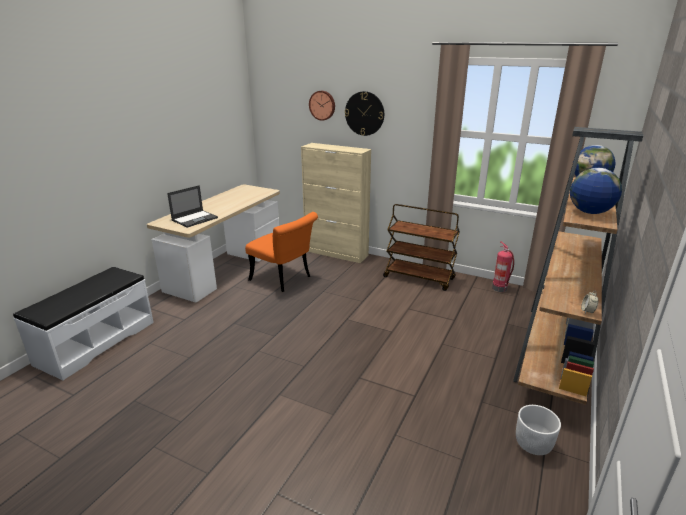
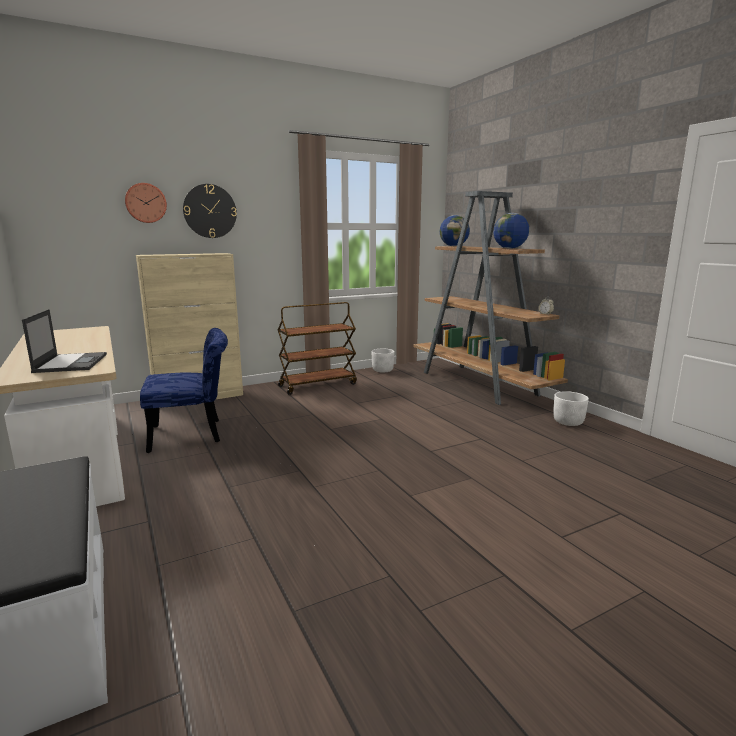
camera: 55 degrees left, 10 degrees down
orange chair [245,212,318,292] -> blue chair [140,328,228,453]
fire extinguisher [492,242,514,292] -> white planter [371,349,395,372]

